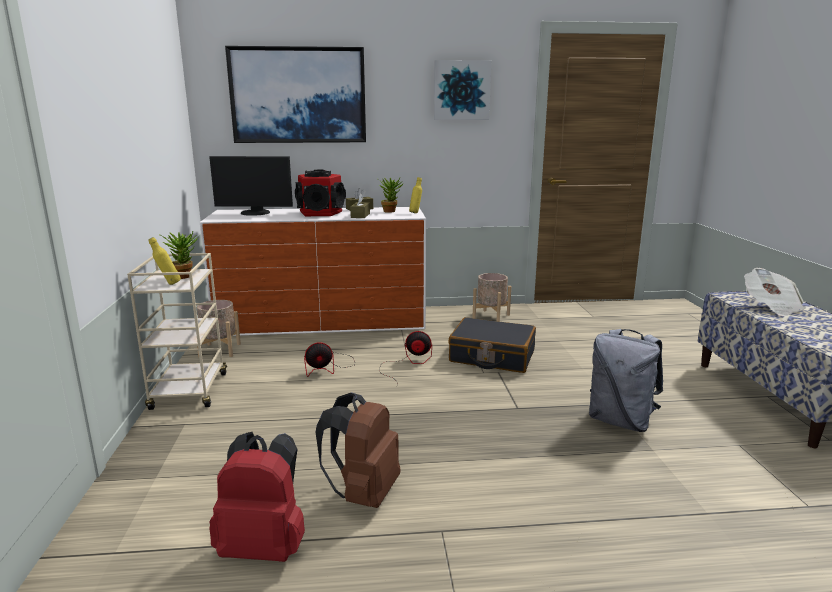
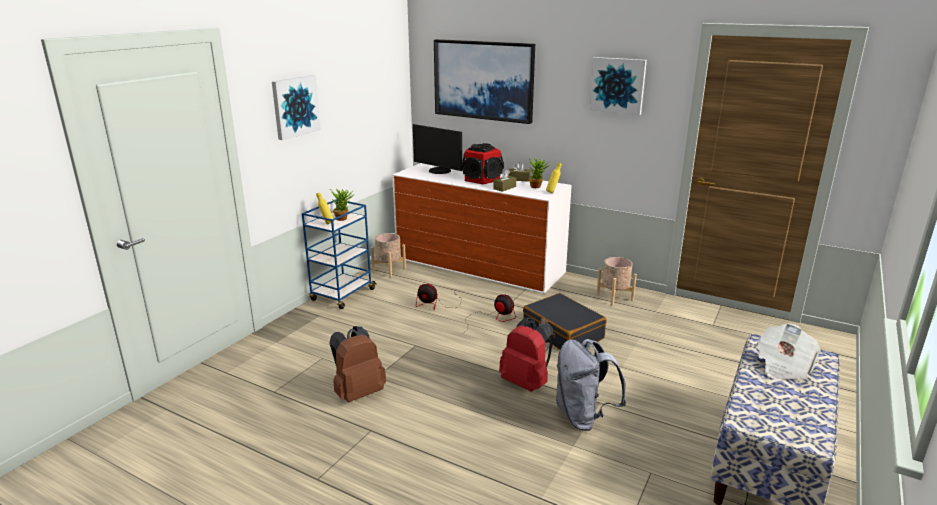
camera: 35 degrees right, 5 degrees up
beige cart [127,253,227,410] -> blue cart [302,199,377,309]
red backpack [209,432,305,562] -> red backpack moved to [499,318,554,392]
none -> picture [272,75,321,140]

